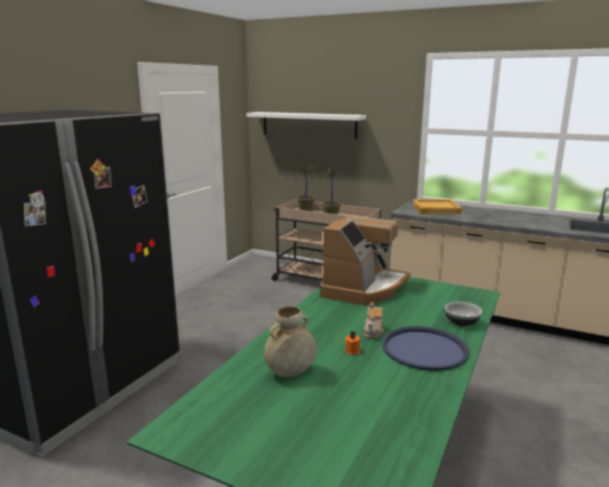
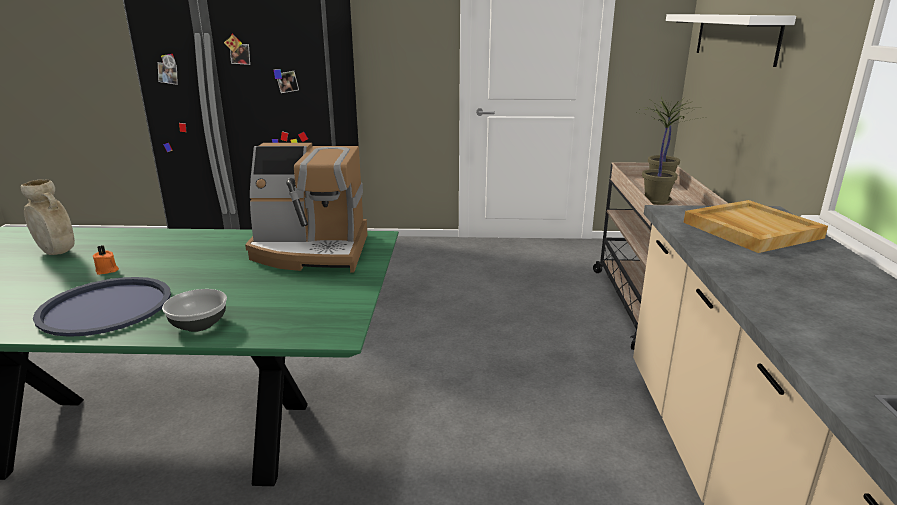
camera: 65 degrees right, 5 degrees up
teapot [363,302,384,338] -> none

